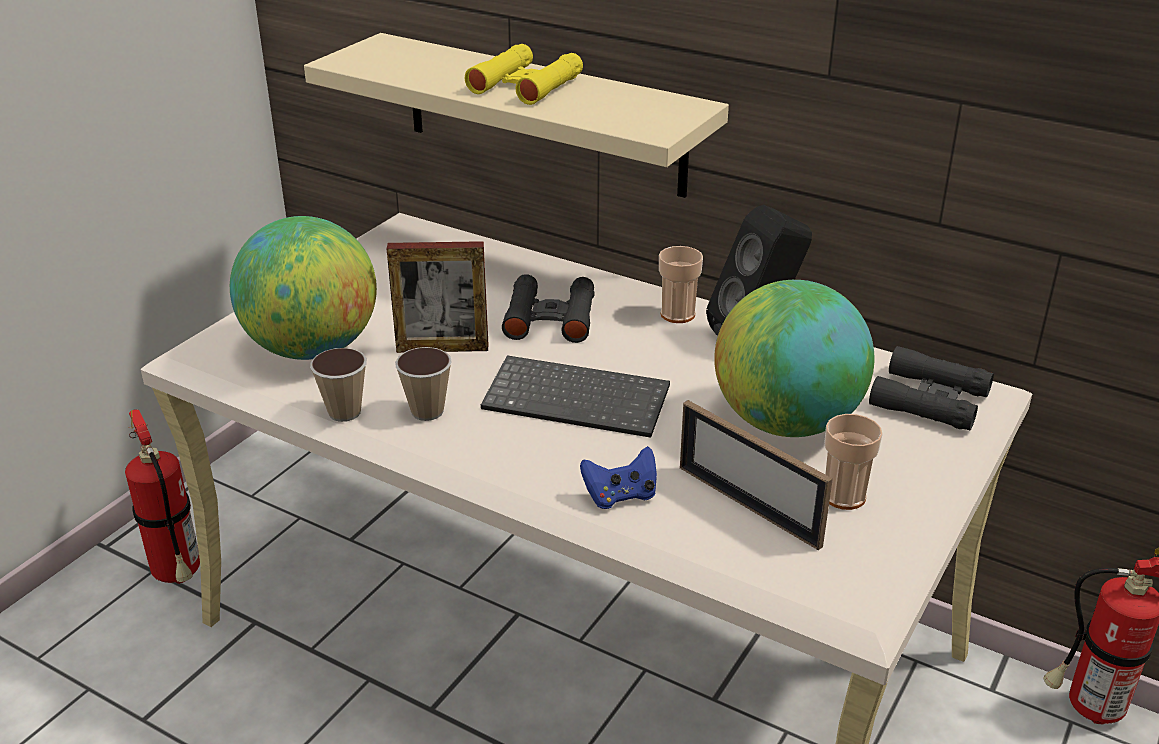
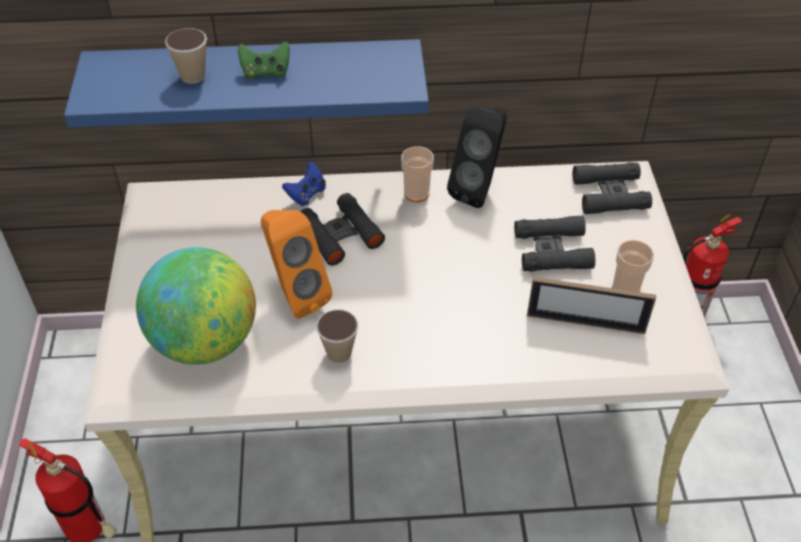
camera: 35 degrees left, 15 degrees up
beige shelf [304,33,729,198] -> blue shelf [64,39,429,128]
cup [310,348,367,422] -> cup moved to [165,28,207,84]
picture frame [387,241,489,353] -> orange speaker [261,210,333,319]
yellow binoculars [465,44,583,105] -> green game controller [238,42,290,79]
keyboard [481,355,670,438] -> none
blue game controller [580,446,657,509] -> blue game controller moved to [282,161,326,206]
globe [714,280,874,437] -> black binoculars [514,216,595,272]

